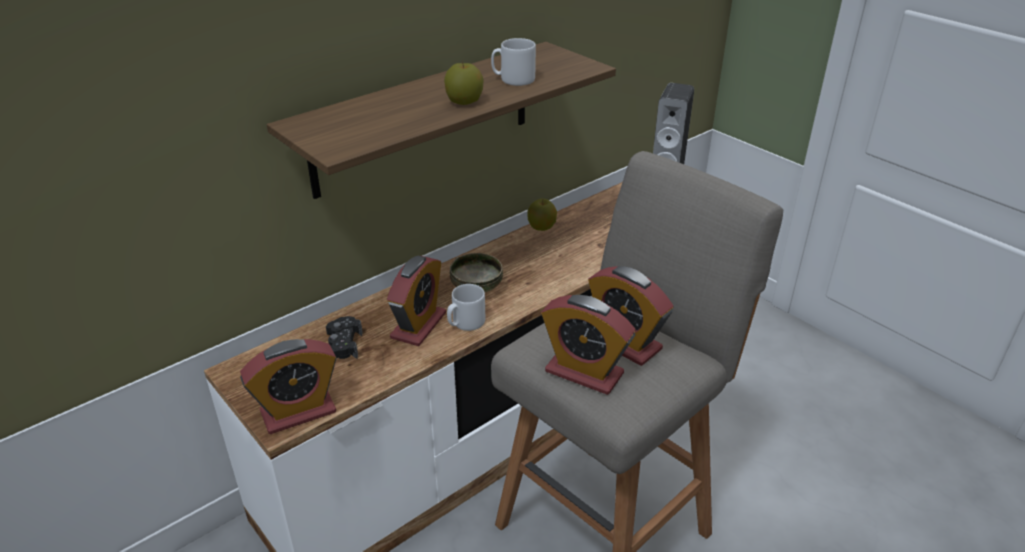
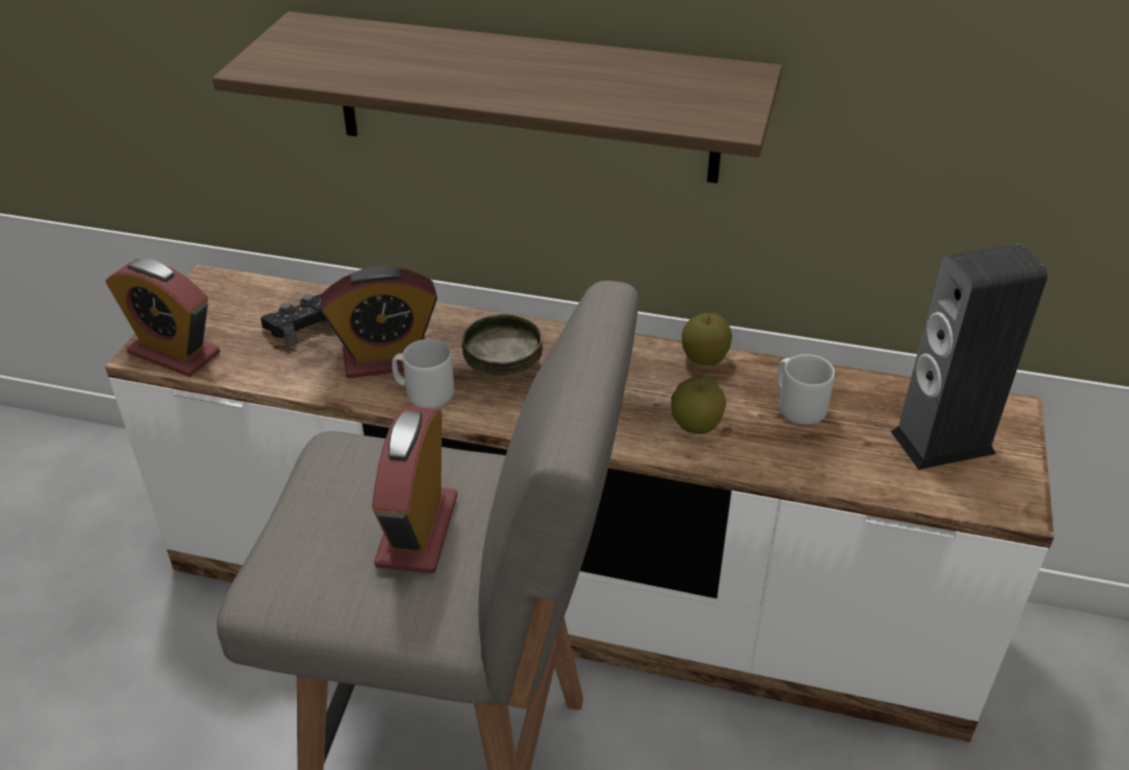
camera: 55 degrees right, 5 degrees up
apple [444,61,483,105] -> apple moved to [671,377,726,434]
grey mug [491,38,536,86] -> grey mug moved to [777,354,835,425]
alarm clock [541,295,636,395] -> none

